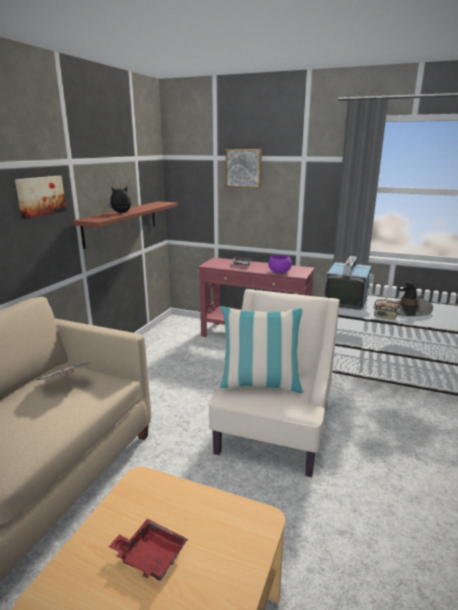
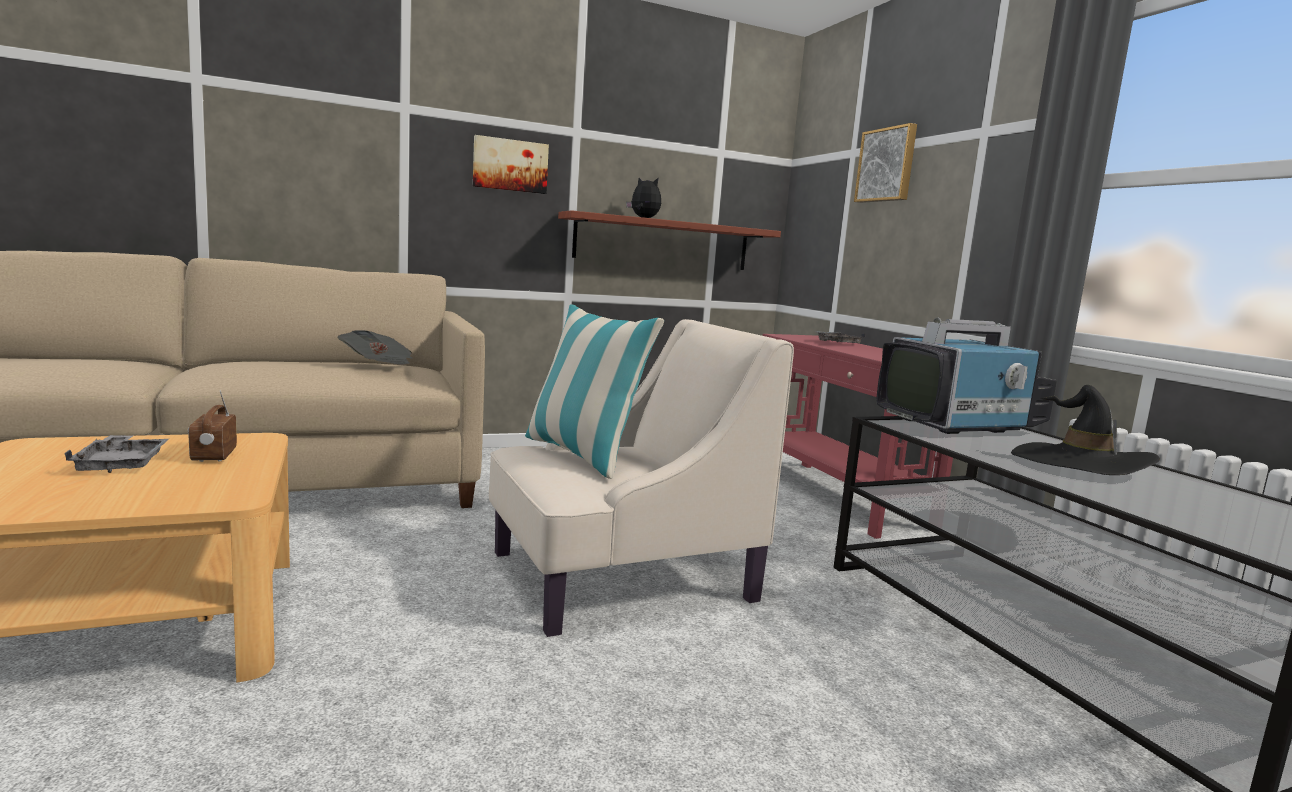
camera: 45 degrees right, 10 degrees down
red tray [108,519,188,581] -> grey tray [64,435,169,473]
purple bowl [268,255,292,273] -> none
radio [373,293,400,320] -> radio moved to [188,390,237,462]

